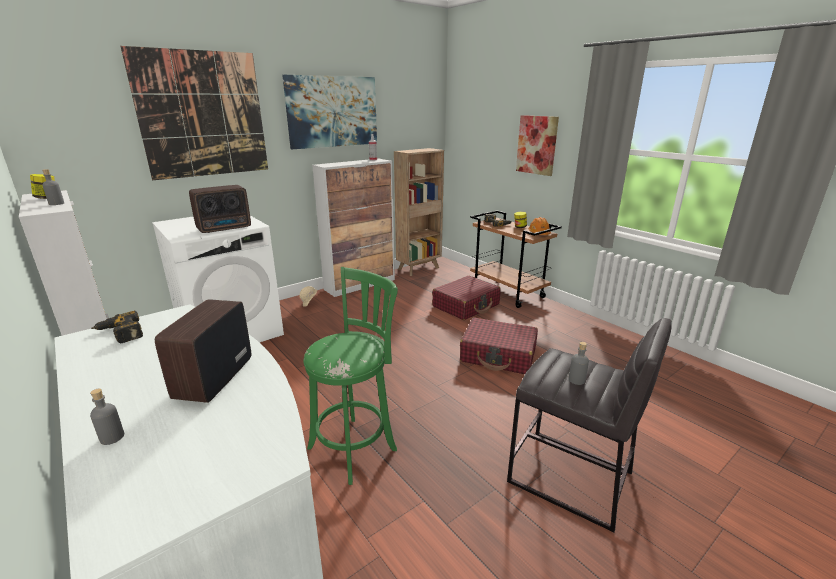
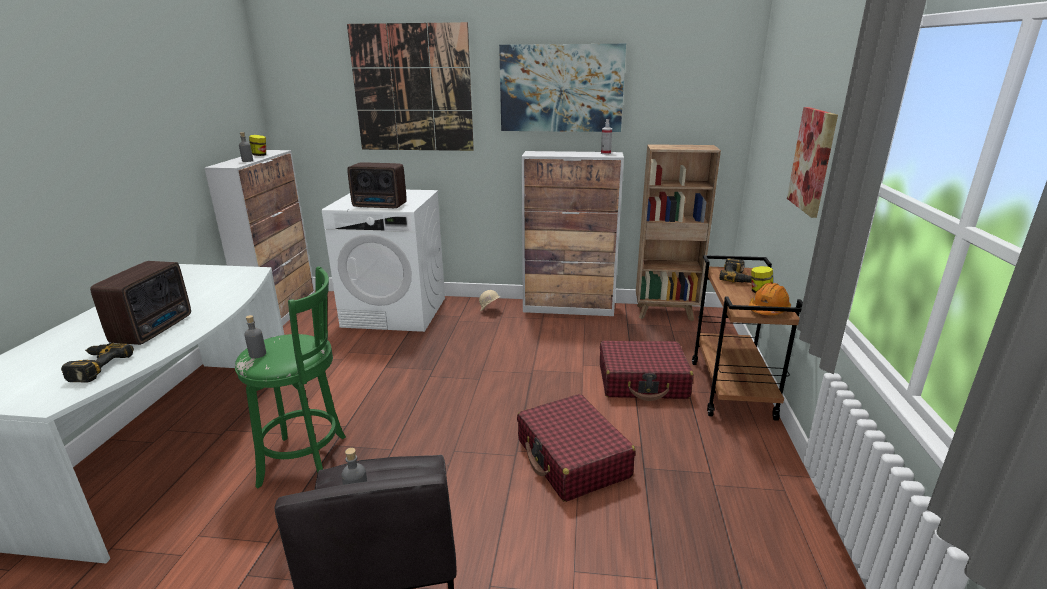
camera: 45 degrees right, 0 degrees up
grey bottle [90,389,124,445] -> grey bottle moved to [244,315,266,358]
power drill [91,311,143,344] -> power drill moved to [61,343,134,382]
radio [155,299,251,403] -> radio turned 135 degrees clockwise [90,261,191,345]

